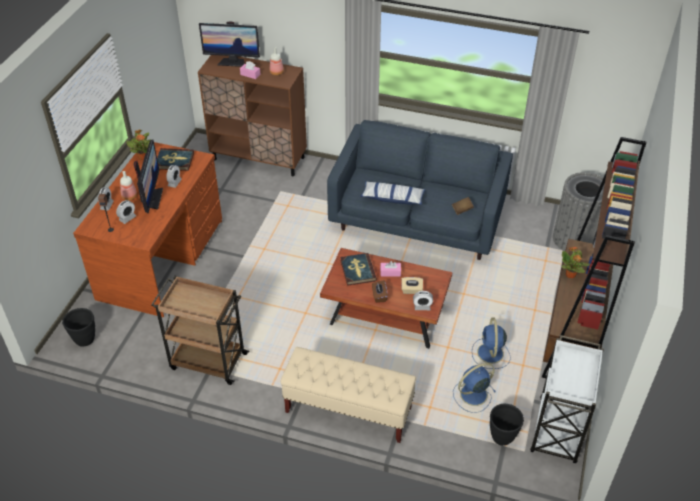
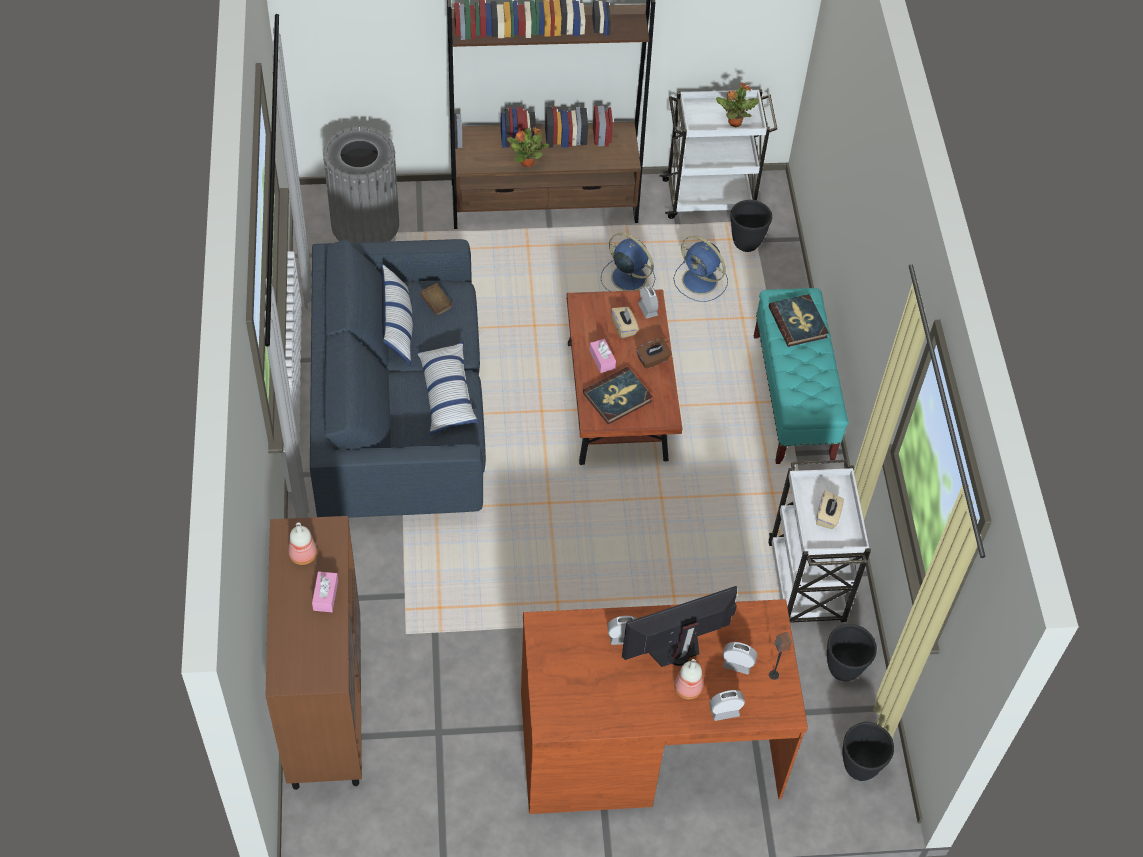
camera: 115 degrees left, 10 degrees up
potted plant [126,130,151,160] -> potted plant moved to [716,83,759,127]
brown cart [151,276,250,385] -> white cart [768,460,871,623]
book [157,148,194,171] -> book moved to [769,294,829,347]
monitor [199,22,260,67] -> none
beige bench [281,347,416,443] -> turquoise bench [754,288,849,464]
blue fan [472,317,511,369] -> blue fan turned 120 degrees counterclockwise [601,233,655,291]
none -> pillow [382,263,413,366]
none -> beige tissue box [816,491,844,529]
none -> black planter [827,624,877,681]

